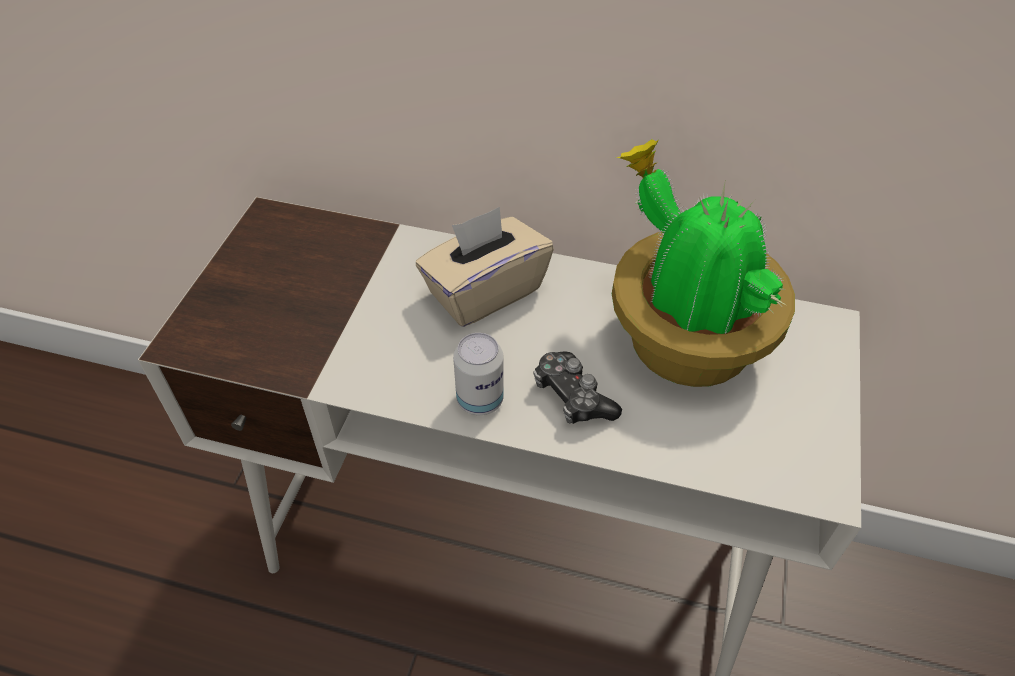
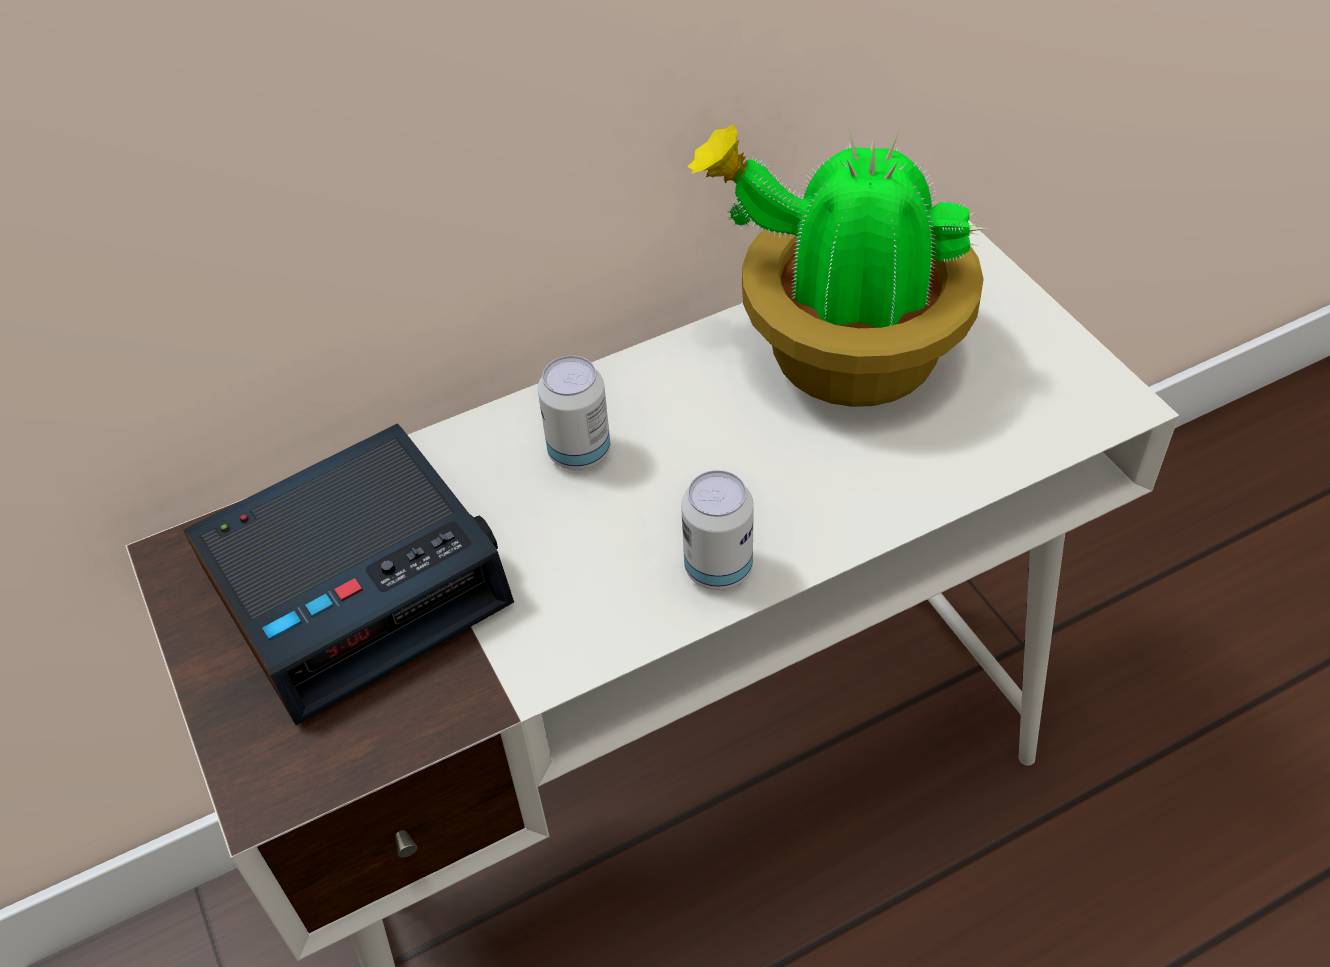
camera: 40 degrees left, 0 degrees up
beige tissue box [416,207,554,327] -> can [538,356,610,470]
game controller [534,351,622,424] -> none
none -> alarm clock [184,423,514,725]

